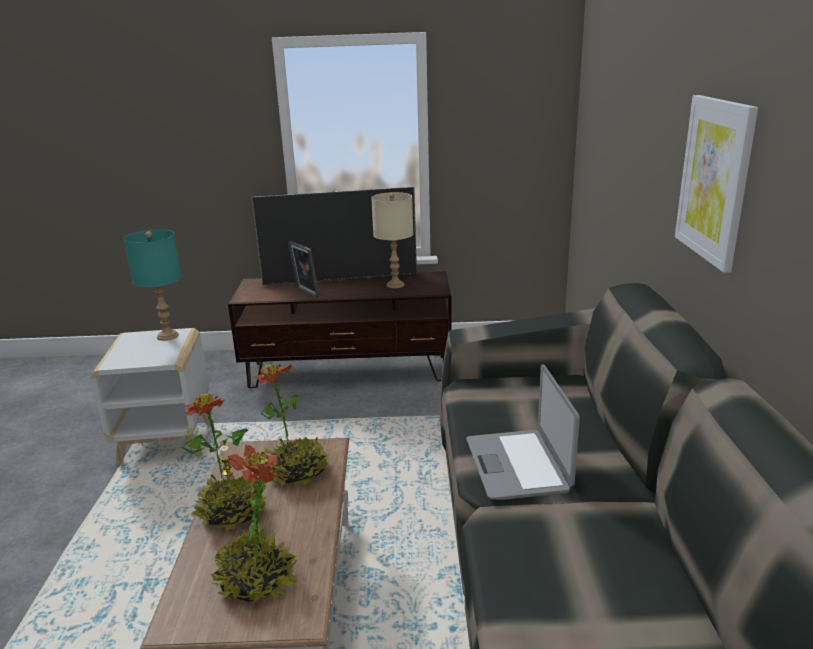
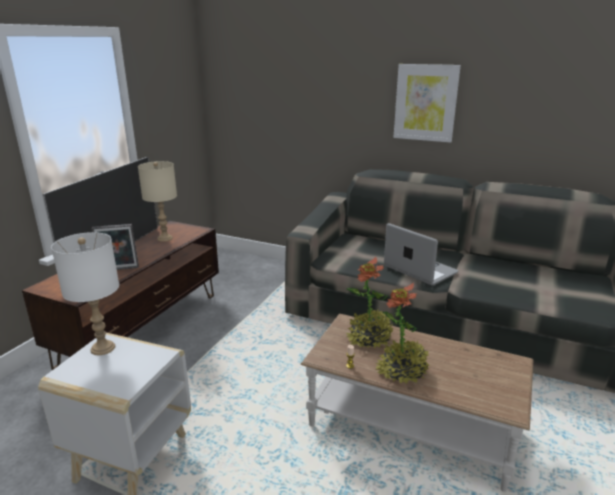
camera: 65 degrees left, 0 degrees up
turquoise table lamp [124,229,181,341] -> white table lamp [51,232,119,355]
potted plant [211,444,297,603] -> none
laptop [466,364,580,500] -> laptop turned 150 degrees counterclockwise [384,223,459,286]

